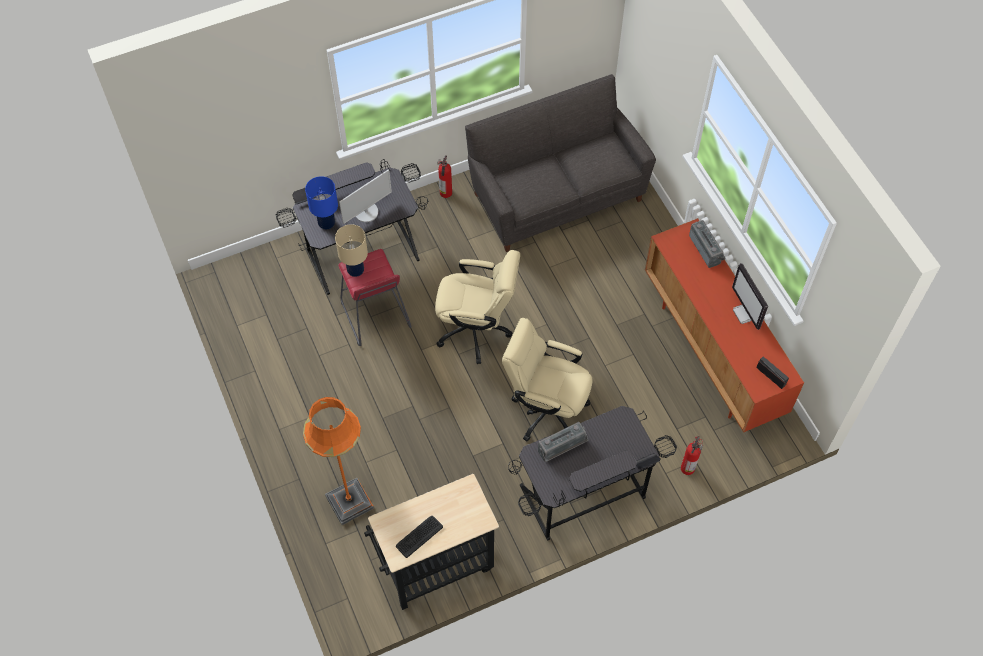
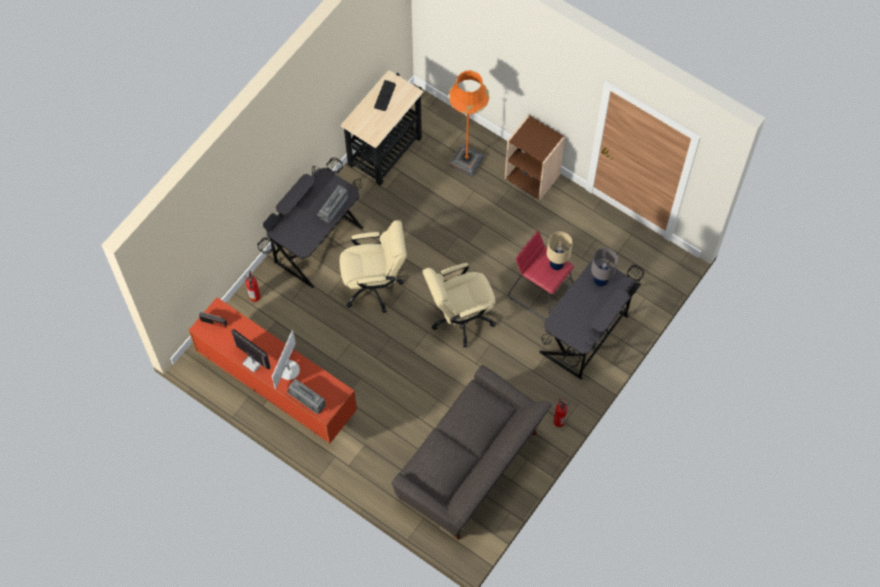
camera: 150 degrees right, 5 degrees up
blue table lamp [305,176,338,230] -> grey table lamp [591,248,618,287]
monitor [339,169,392,224] -> monitor moved to [272,330,300,389]
none -> brown bookcase [505,115,565,200]

